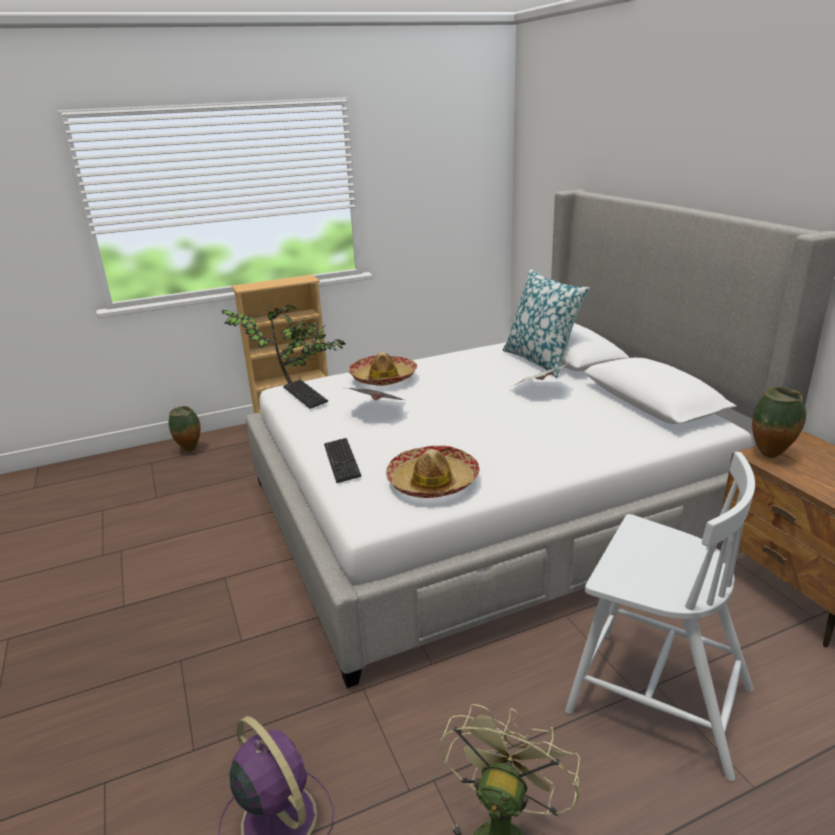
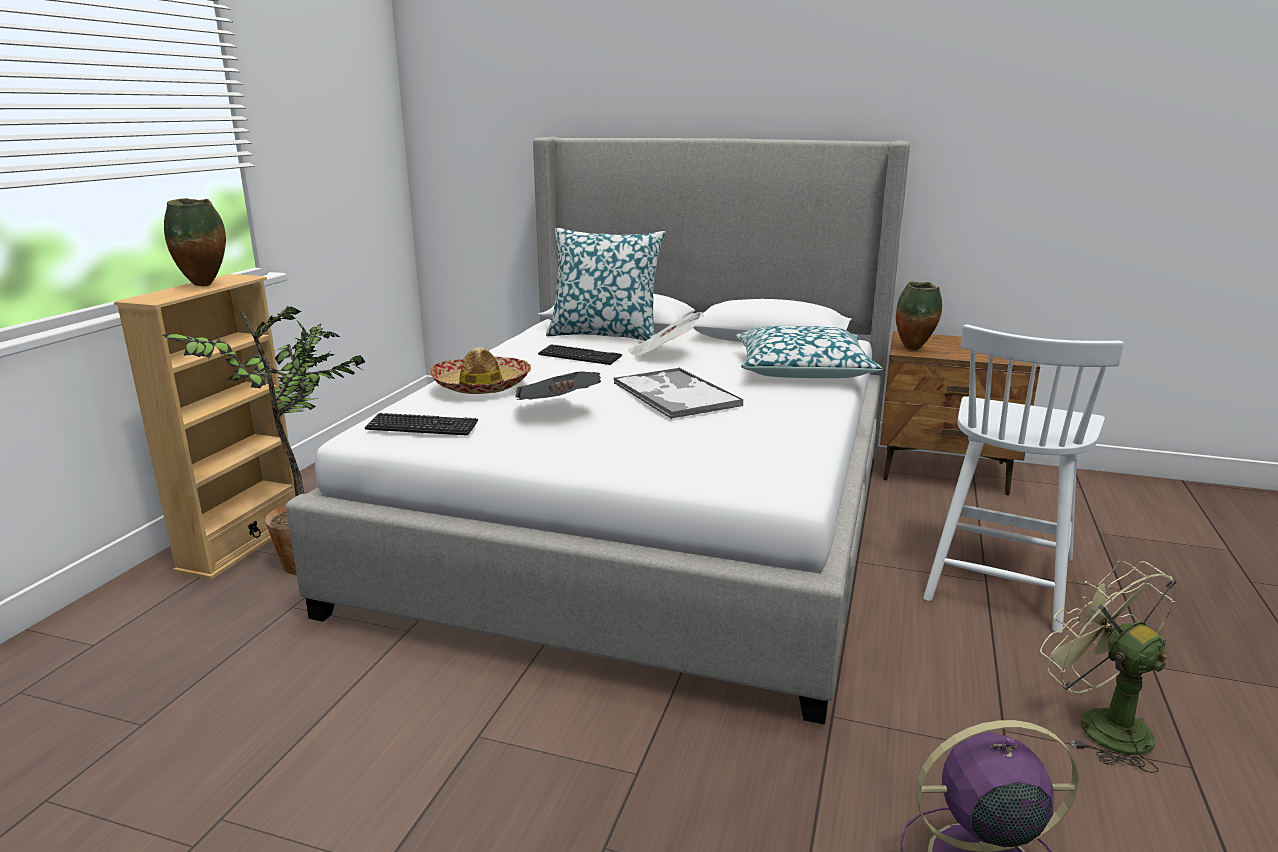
camera: 50 degrees left, 5 degrees down
vase [169,406,200,452] -> vase moved to [164,198,226,286]
keyboard [324,438,361,483] -> keyboard moved to [538,344,622,365]
hat [386,446,480,498] -> none
white chair [565,452,755,781] -> white chair turned 135 degrees clockwise [923,324,1124,633]
none -> tray [614,368,743,419]
none -> pillow [736,326,883,378]

